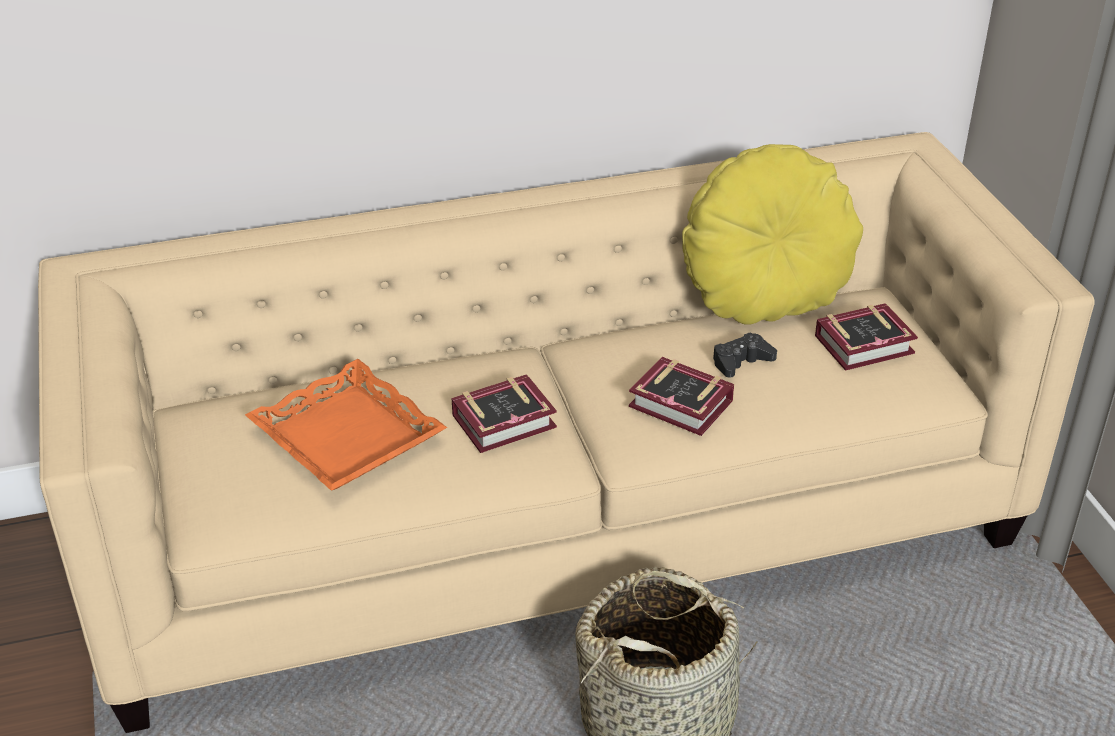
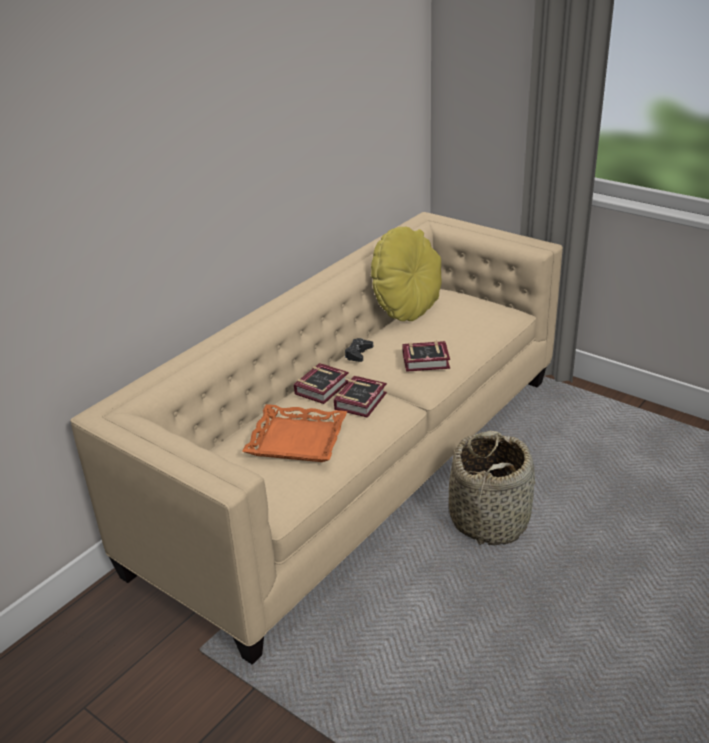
camera: 35 degrees left, 5 degrees down
black game controller [713,332,777,378] -> black game controller moved to [345,338,373,362]
book [815,303,918,371] -> book moved to [294,363,349,404]

